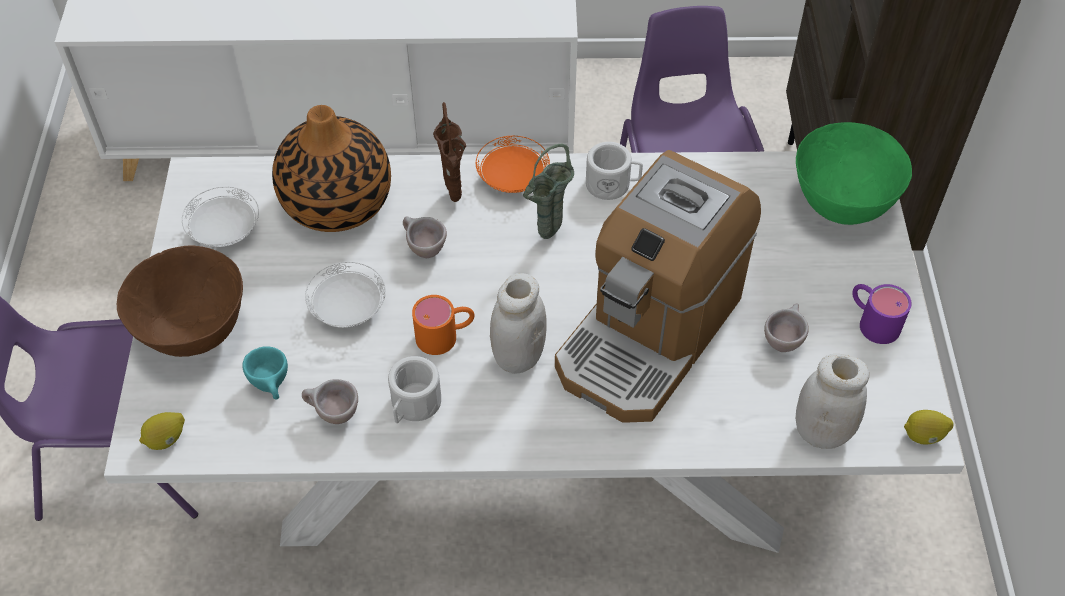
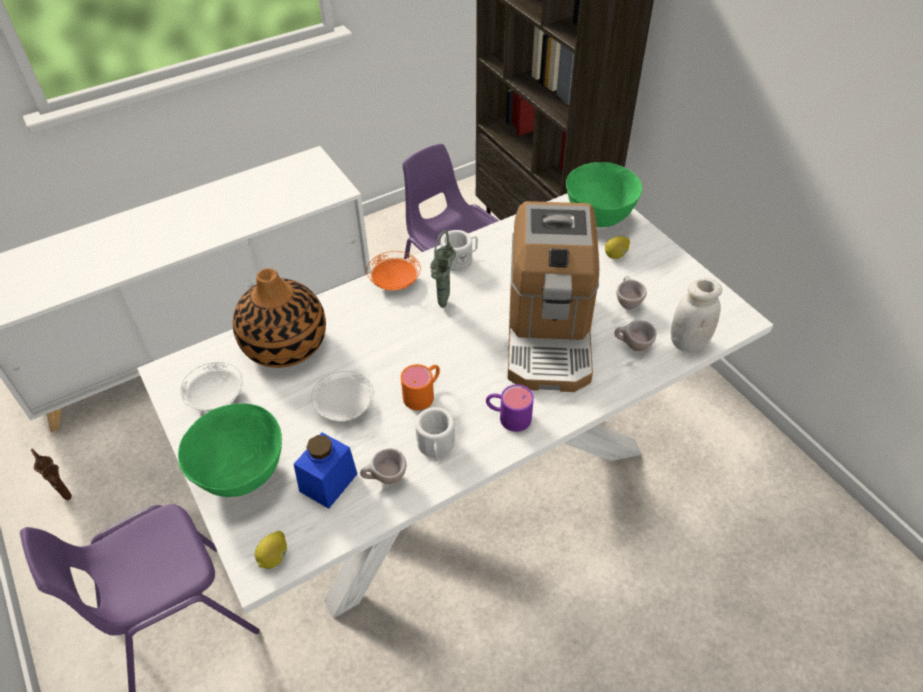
camera: 30 degrees left, 5 degrees down
brown bowl [117,246,243,357] -> green bowl [178,403,282,497]
turquoise cup [243,346,288,399] -> blue jar [294,433,357,509]
beige cup [403,216,447,258] -> beige cup moved to [614,320,656,351]
brown vase [433,102,466,202] -> brown vase moved to [31,449,72,500]
white jar [490,273,547,374] -> none
purple mug [852,284,912,344] -> purple mug moved to [486,385,534,432]
lemon [904,410,954,444] -> lemon moved to [605,236,630,259]

